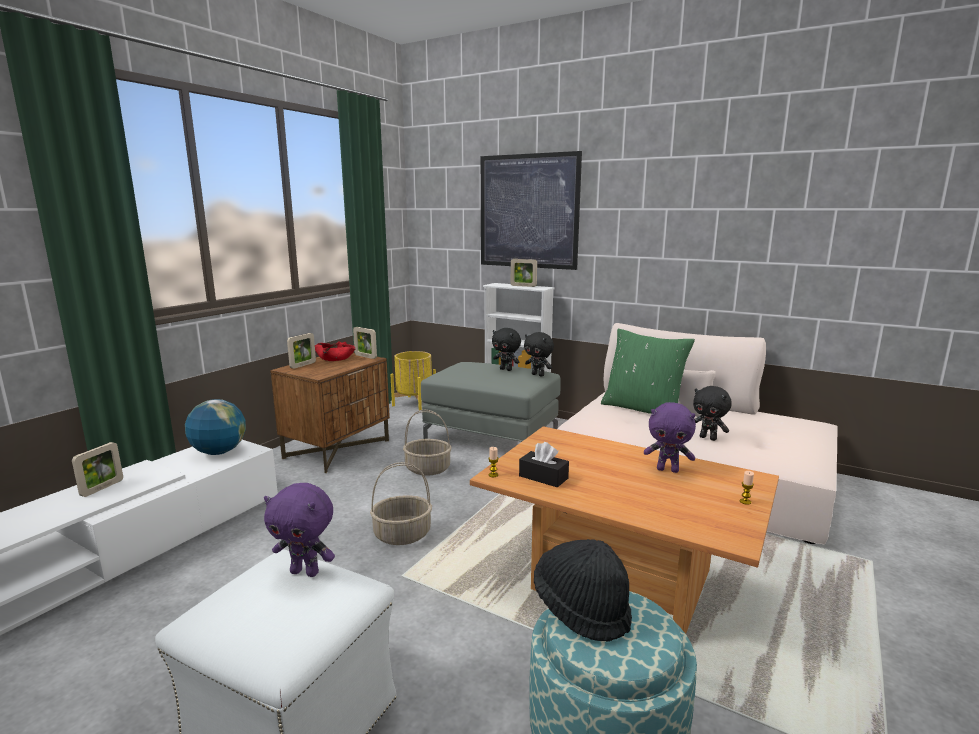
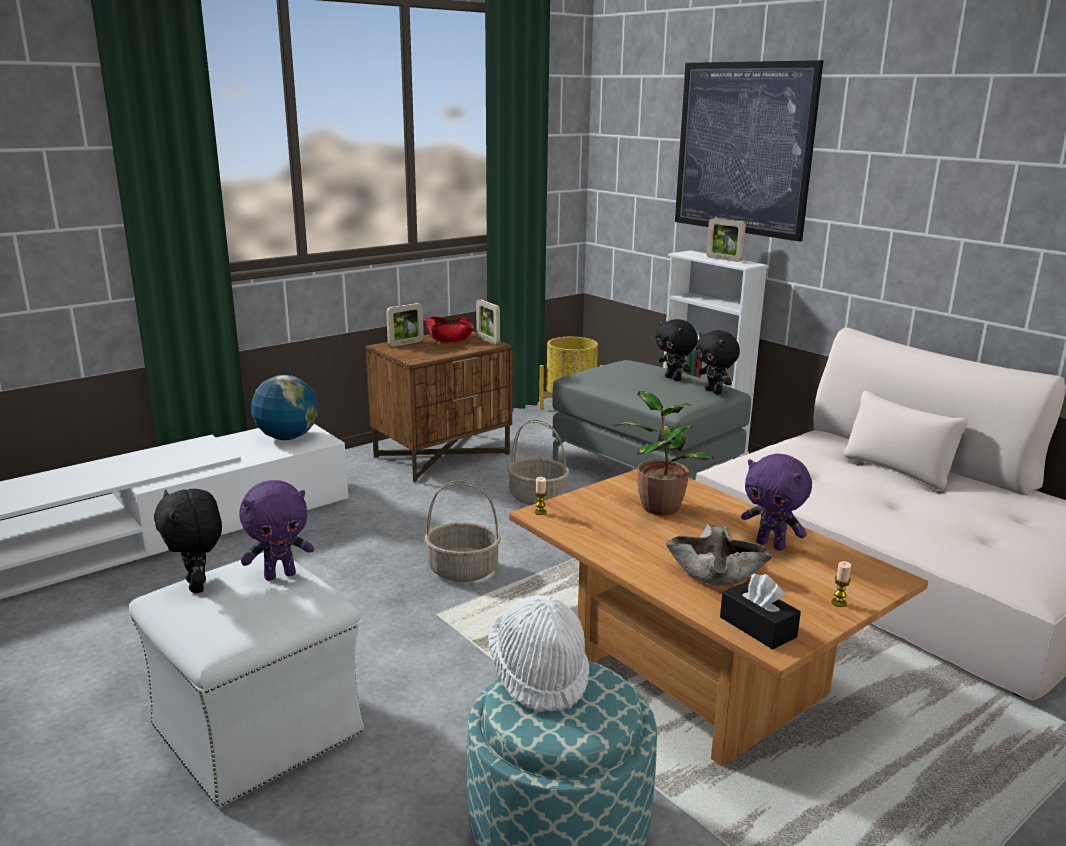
camera: 20 degrees right, 5 degrees up
picture frame [72,442,123,497] -> none
purple plush toy [264,483,335,577] -> purple plush toy turned 60 degrees counterclockwise [239,480,314,581]
black tissue box [519,442,569,488] -> black tissue box moved to [720,574,801,650]
black hat [534,539,632,642] -> white hat [488,595,589,712]
green pillow [601,329,695,414] -> none
black plush toy [693,386,732,441] -> black plush toy moved to [154,489,222,593]
none -> potted plant [612,391,714,515]
none -> beige bowl [666,524,772,586]

